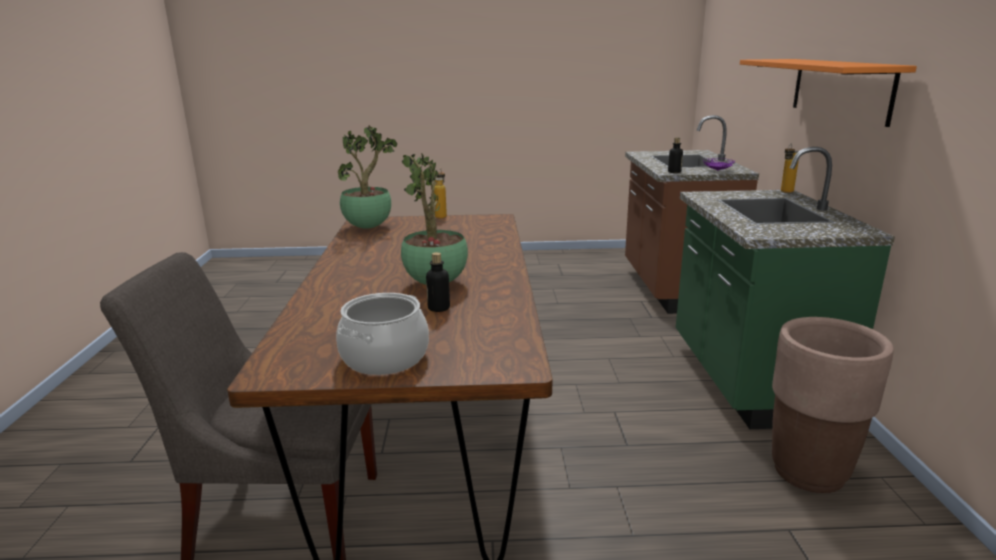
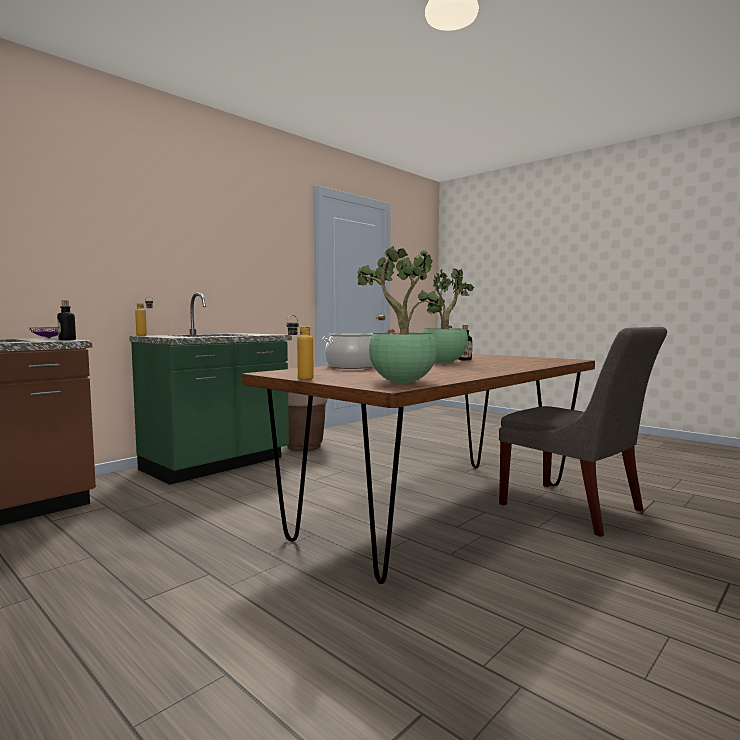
camera: 135 degrees left, 15 degrees down
cooking pot [336,293,429,375] -> cooking pot moved to [322,333,373,369]
orange shelf [740,59,917,127] -> none

